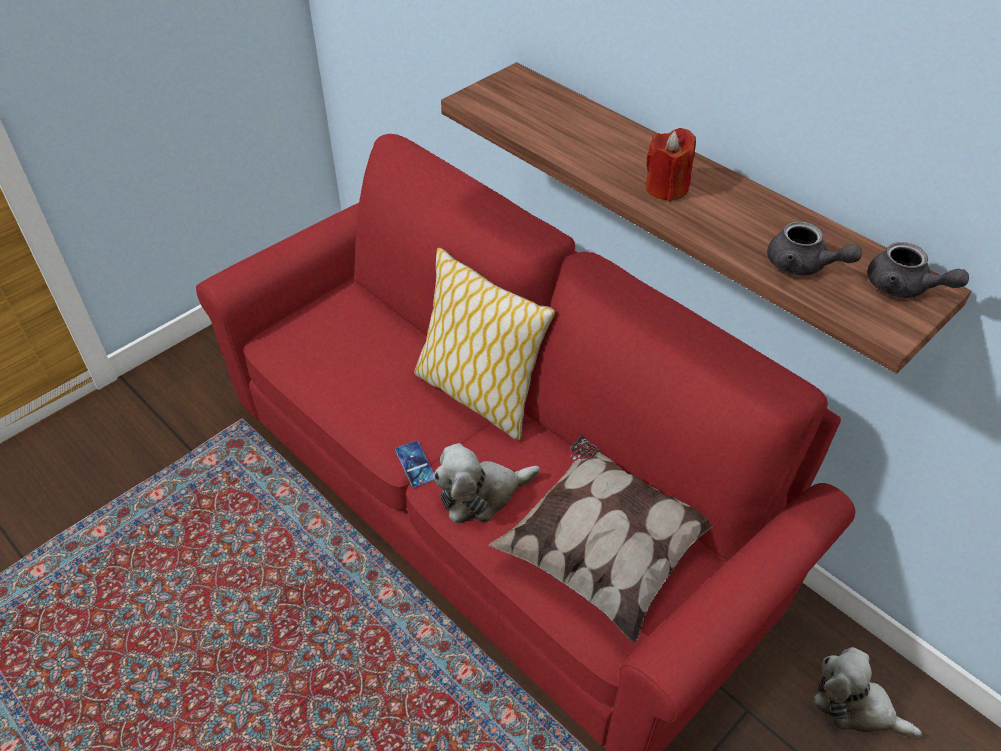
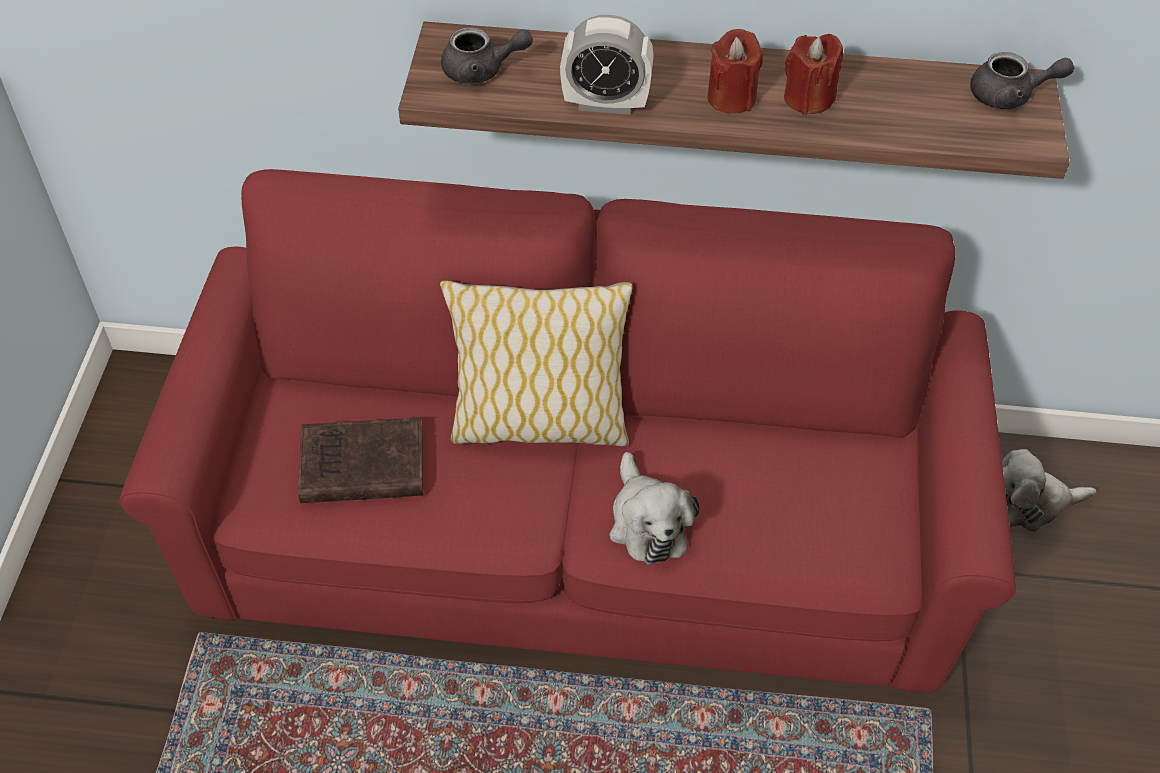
camera: 40 degrees left, 5 degrees up
phone [395,441,434,487] -> none
plush toy [433,443,540,523] -> plush toy turned 45 degrees counterclockwise [609,452,699,565]
pillow [488,436,712,643] -> none
grey teapot [767,221,862,276] -> grey teapot moved to [441,27,533,84]
none -> brown book [298,417,424,503]
none -> alarm clock [560,15,654,115]
none -> red candle [784,34,843,115]

